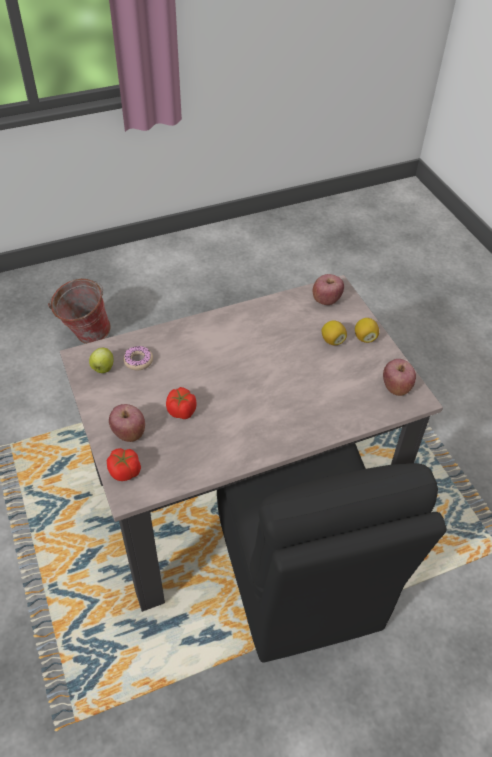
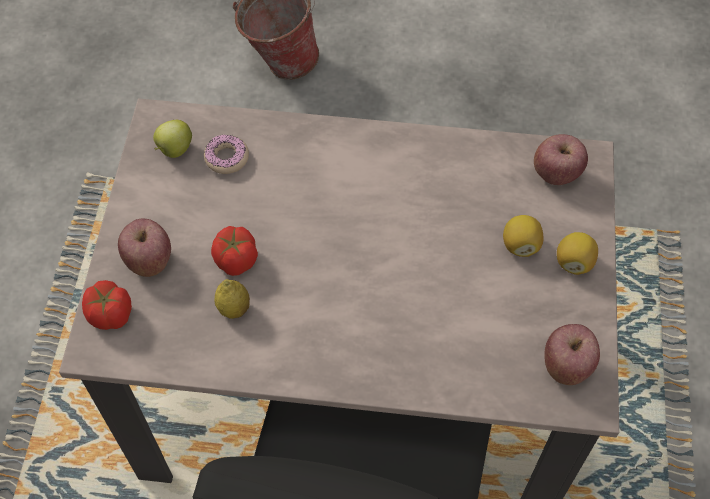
camera: 30 degrees right, 10 degrees up
none -> lemon [214,279,250,319]

